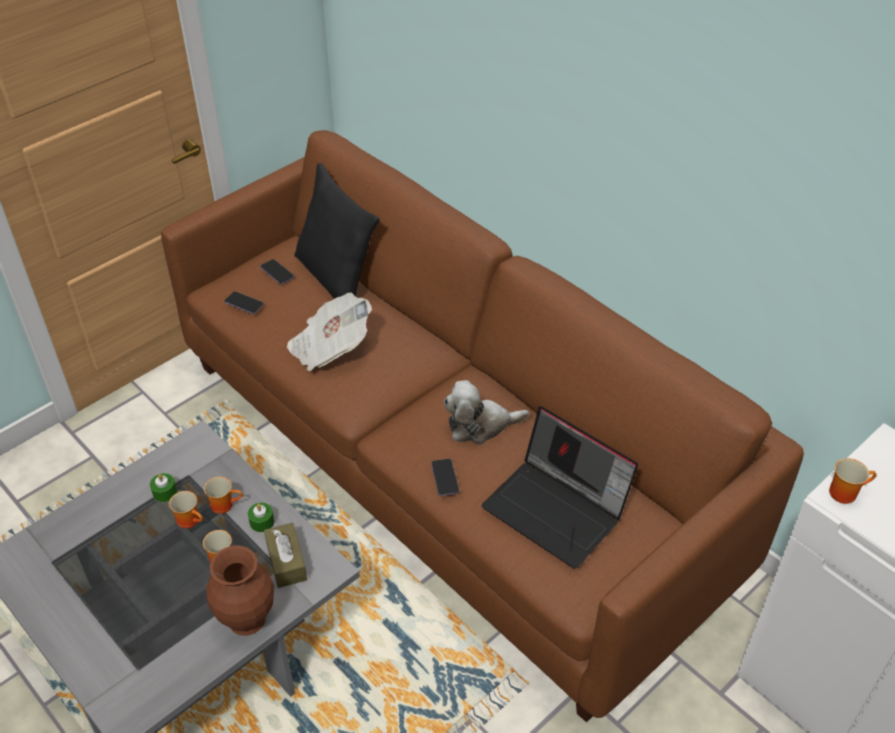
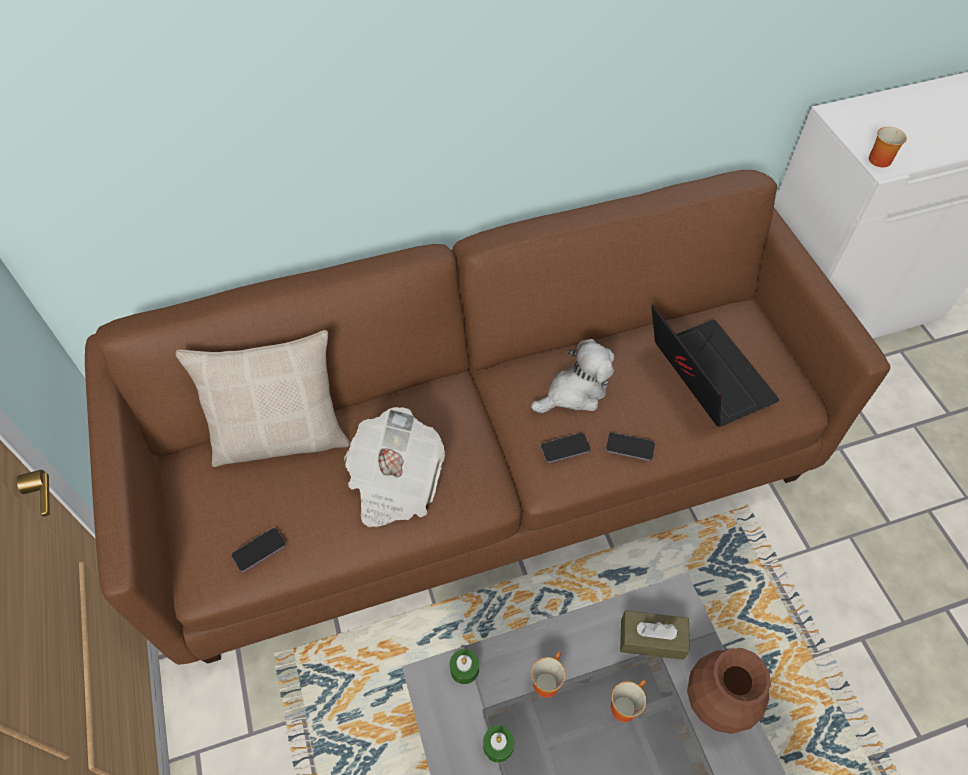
camera: 65 degrees left, 10 degrees up
mug [169,491,203,528] -> none
green candle [248,503,274,532] -> green candle moved to [450,649,479,684]
phone [260,259,294,284] -> phone moved to [541,433,590,463]
black pillow [294,163,380,299] -> beige pillow [176,330,350,467]
plush toy [444,380,529,445] -> plush toy turned 135 degrees counterclockwise [531,339,615,413]
laptop [482,406,638,568] -> laptop turned 90 degrees counterclockwise [651,305,779,426]

